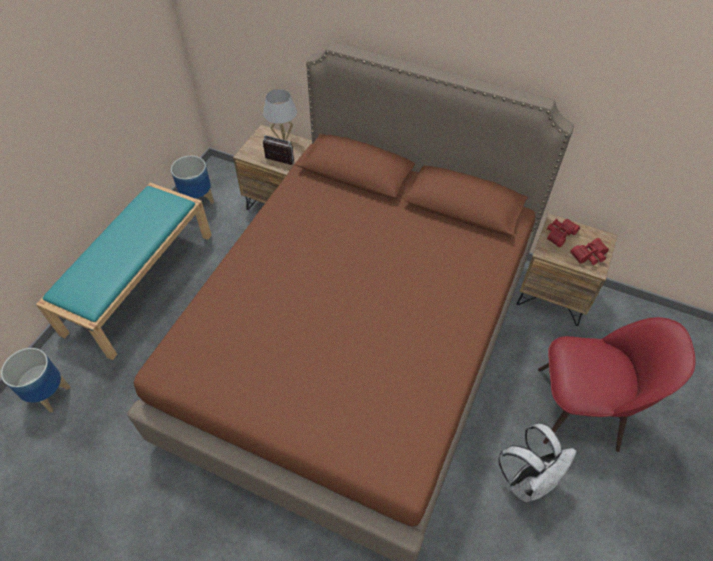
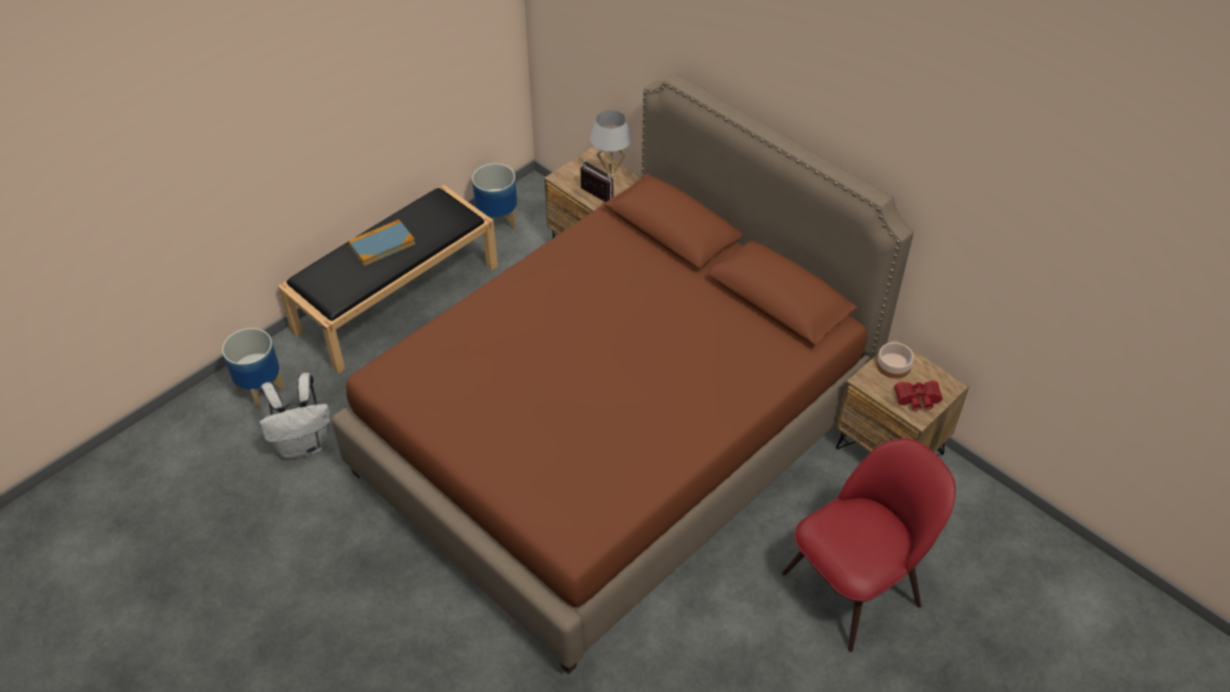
camera: 20 degrees right, 5 degrees down
turquoise bench [36,183,212,360] -> black bench [278,185,498,374]
white backpack [498,424,577,502] -> white backpack moved to [259,373,330,459]
red chair [538,317,696,452] -> red chair turned 60 degrees counterclockwise [782,438,956,652]
red binoculars [547,219,580,248] -> bowl [877,342,914,379]
none -> book [348,220,415,266]

